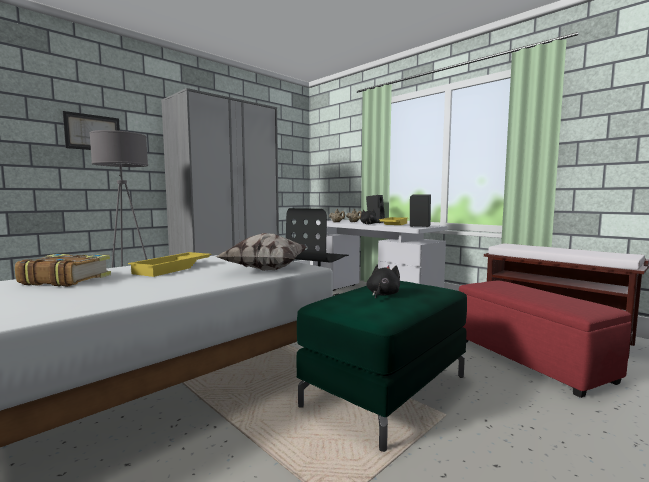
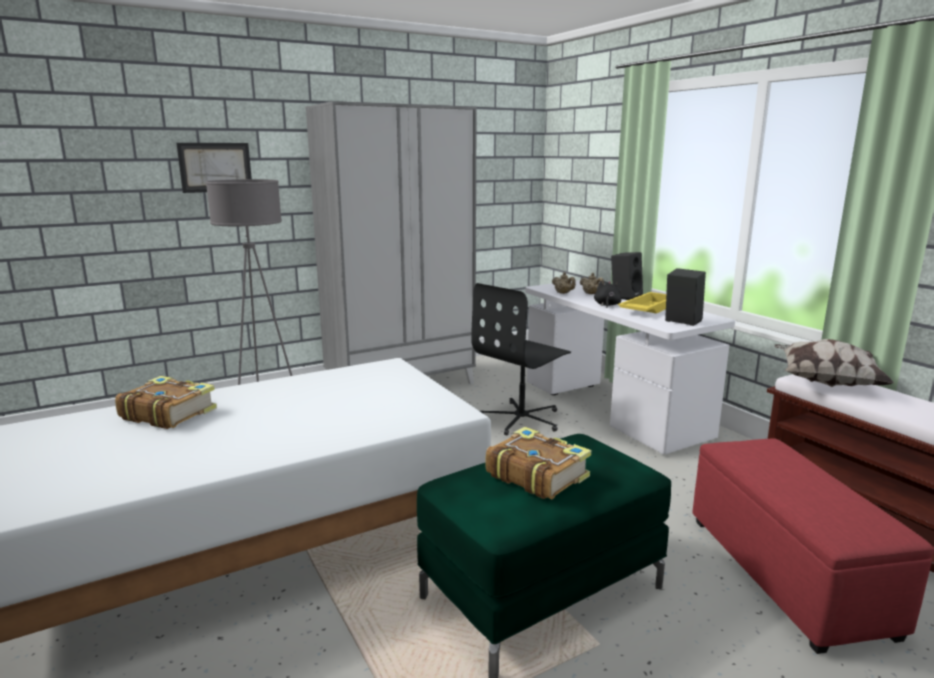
camera: 15 degrees right, 10 degrees up
yellow tray [128,252,212,277] -> none
pillow [216,233,307,271] -> pillow moved to [775,339,894,387]
black plush toy [367,264,400,299] -> book [486,427,591,499]

